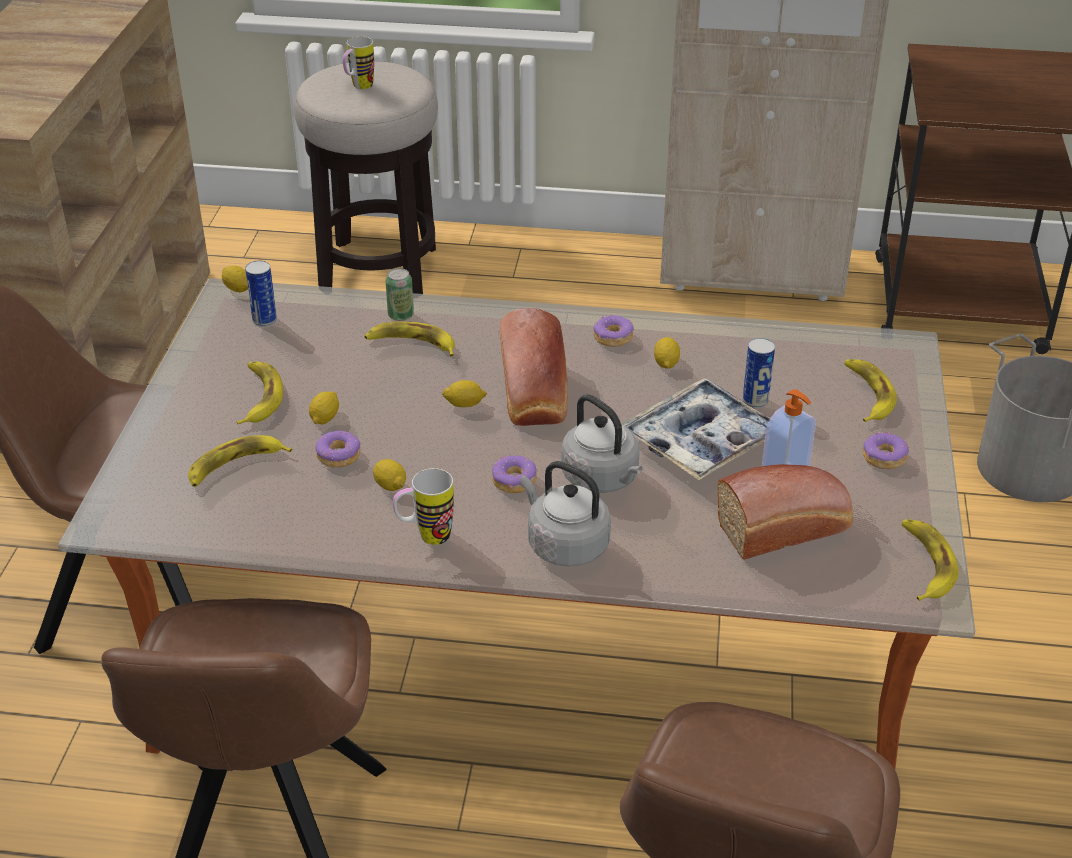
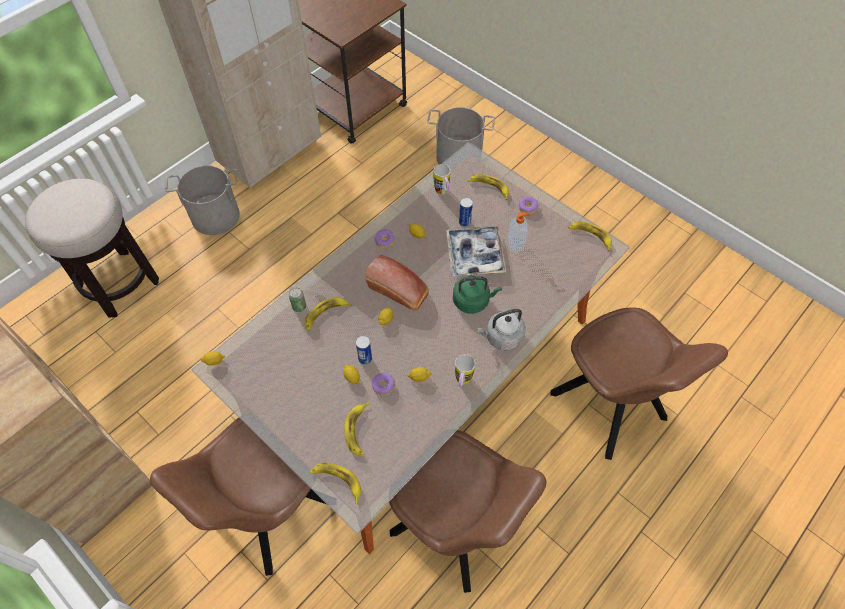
camera: 55 degrees left, 20 degrees up
banana [236,362,283,424] -> banana moved to [310,463,361,504]
can [245,261,277,327] -> can moved to [356,336,372,365]
mug [343,37,374,89] -> mug moved to [434,164,450,195]
donut [492,456,537,493] -> none
grey kettle [561,394,643,493] -> green kettle [453,276,502,314]
bread [718,464,853,560] -> none
none -> grey bucket [165,165,240,235]

